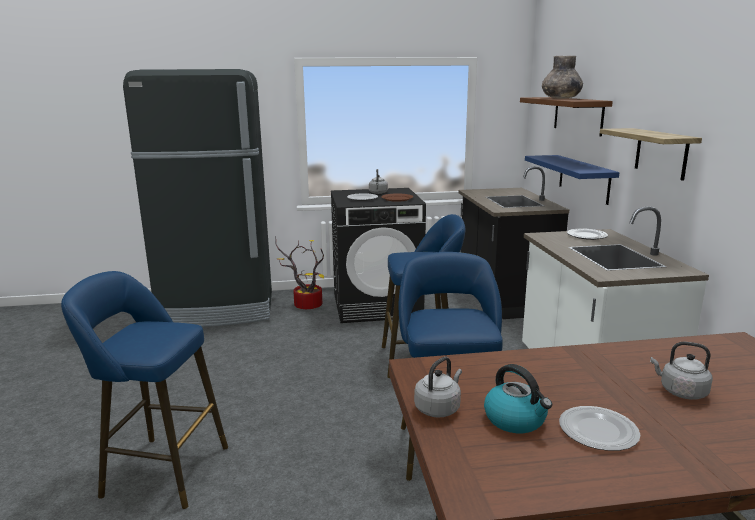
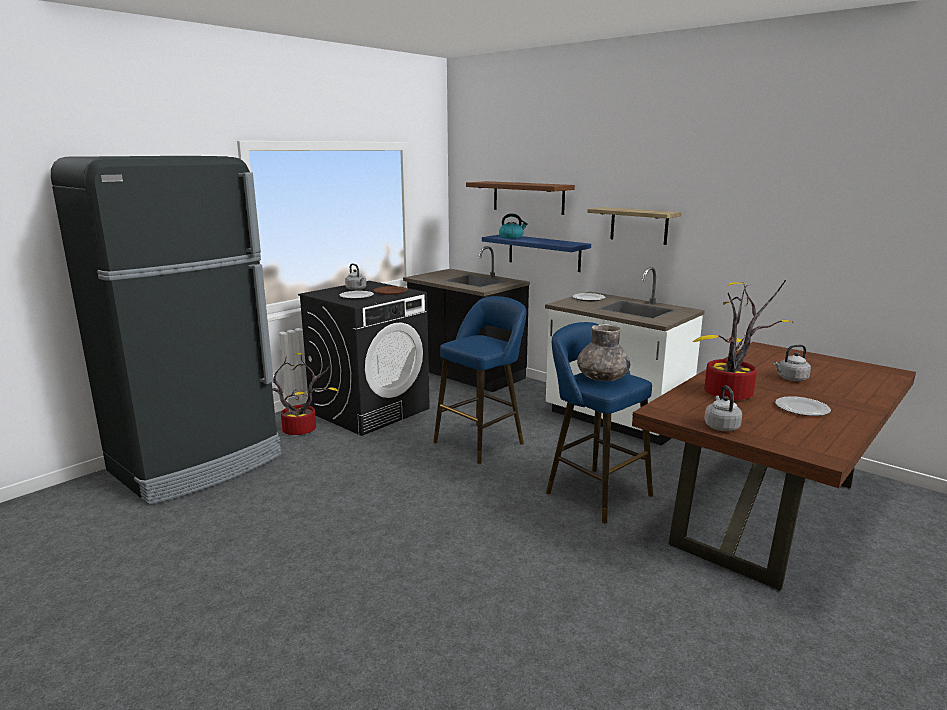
camera: 40 degrees left, 0 degrees up
blue stool [61,271,228,509] -> none
kettle [484,364,552,433] -> kettle moved to [499,213,528,239]
grey vase [542,56,583,99] -> grey vase moved to [577,324,631,381]
none -> potted plant [692,280,792,400]

